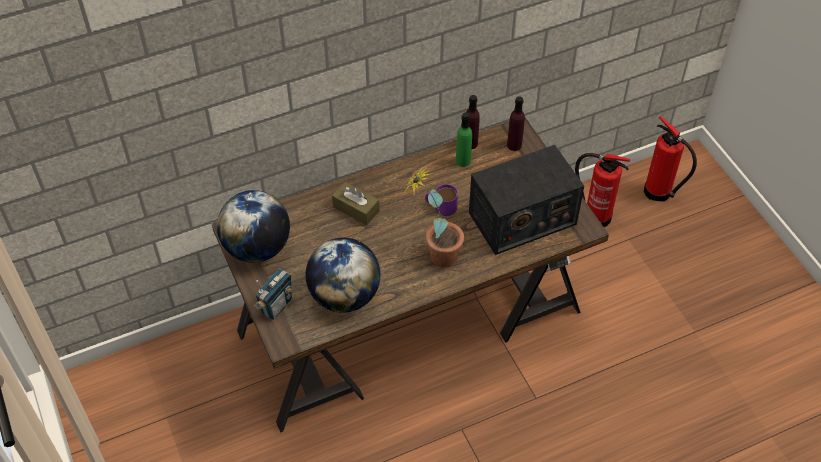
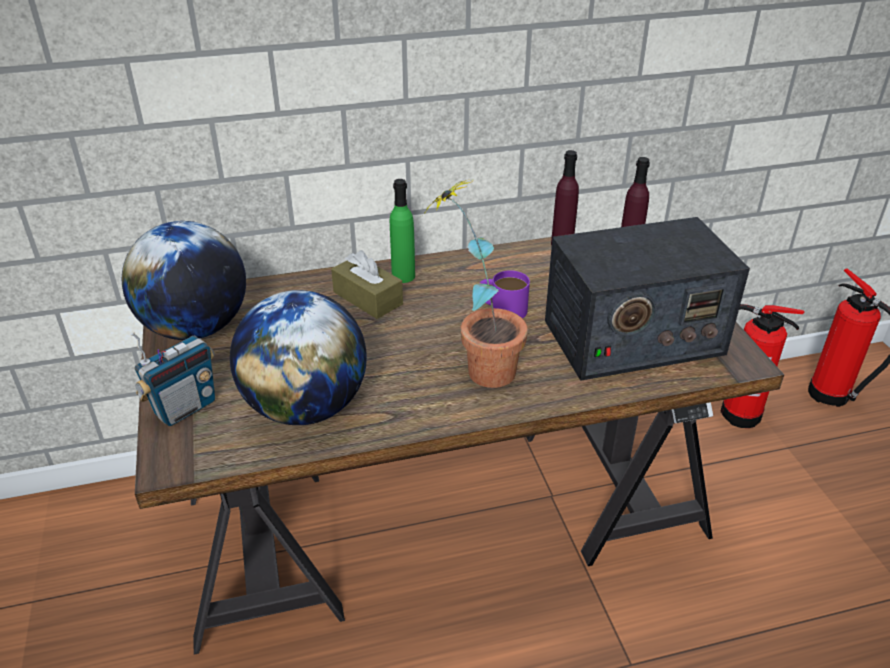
camera: 10 degrees right, 15 degrees down
green bottle [456,112,472,167] -> green bottle moved to [390,179,415,283]

